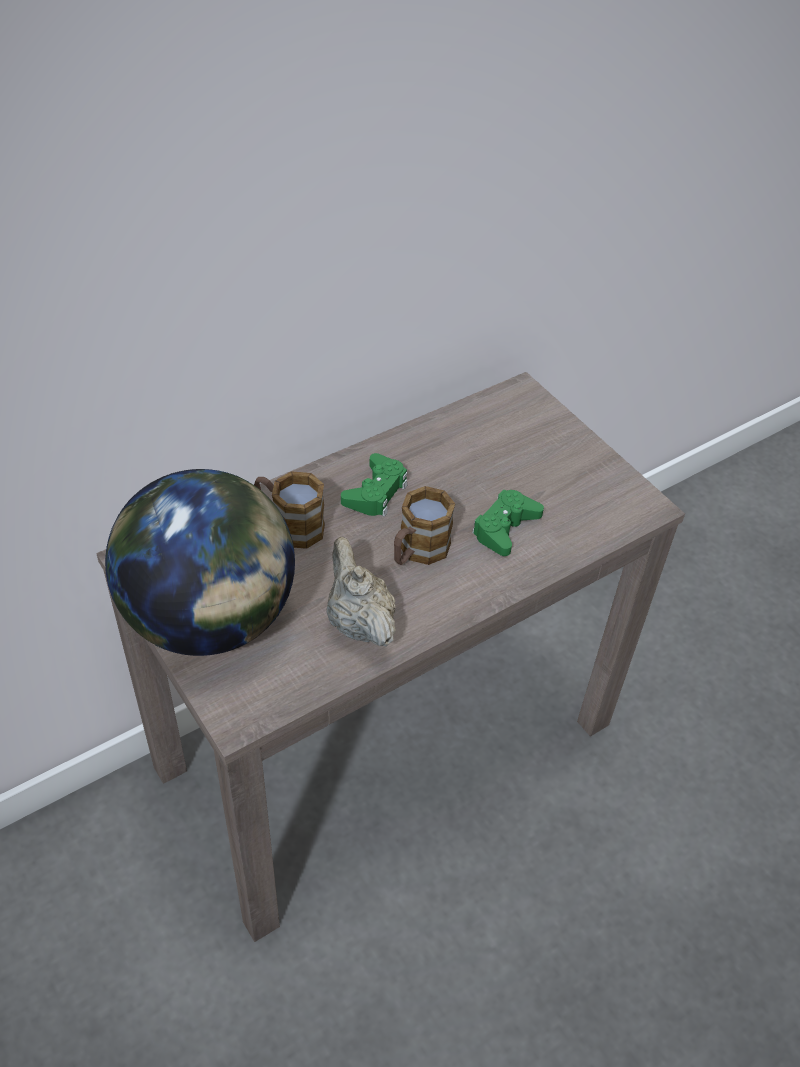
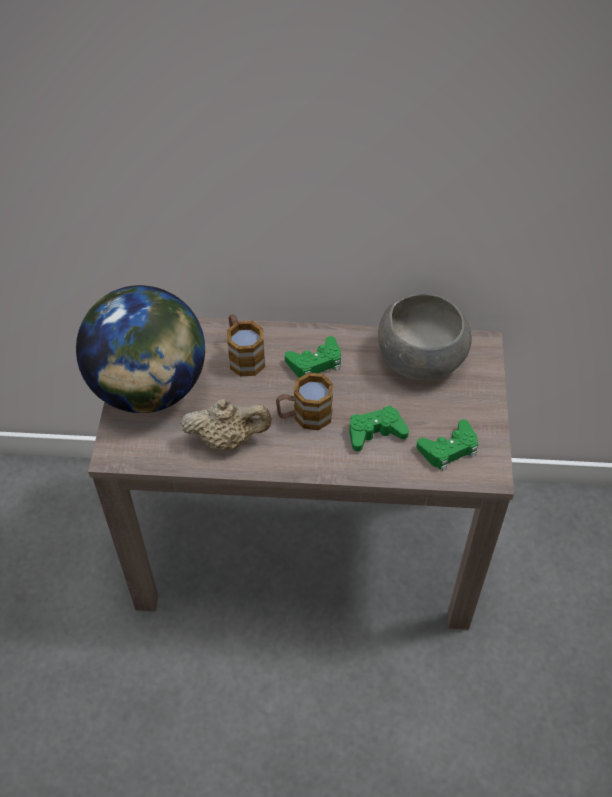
camera: 40 degrees right, 5 degrees up
beige teapot [326,537,396,647] -> beige teapot turned 75 degrees clockwise [181,399,272,451]
none -> grey bowl [378,294,472,380]
none -> green game controller [416,419,478,471]

